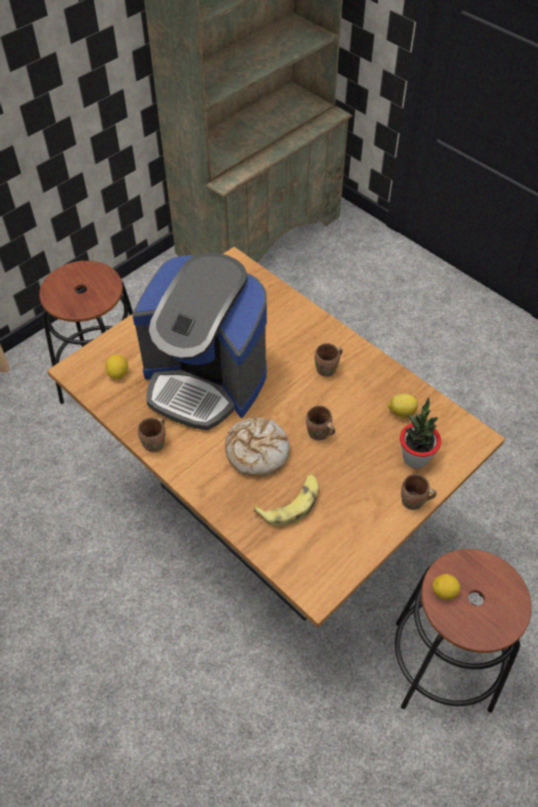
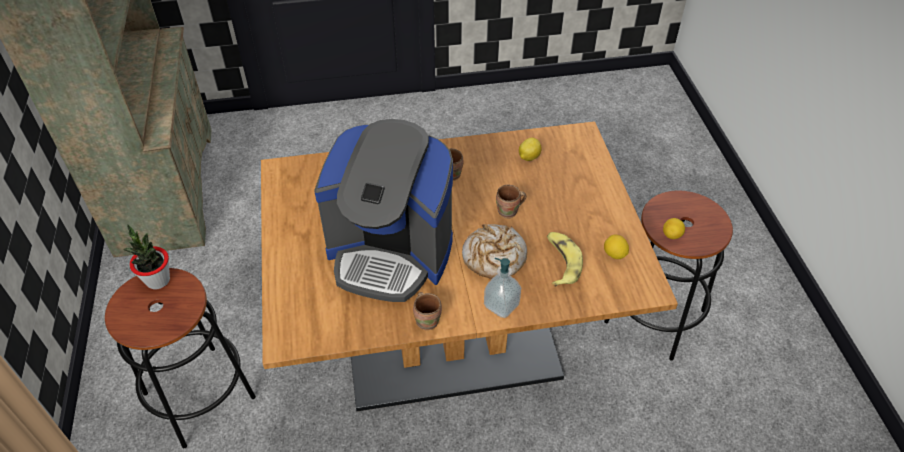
camera: 55 degrees left, 5 degrees down
lemon [105,355,128,379] -> lemon moved to [604,235,629,259]
coffee machine [132,253,267,430] -> coffee machine turned 45 degrees clockwise [314,119,453,302]
potted plant [400,397,441,469] -> potted plant moved to [123,224,170,289]
brown mug [401,474,437,510] -> none
none -> soap dispenser [484,258,521,318]

